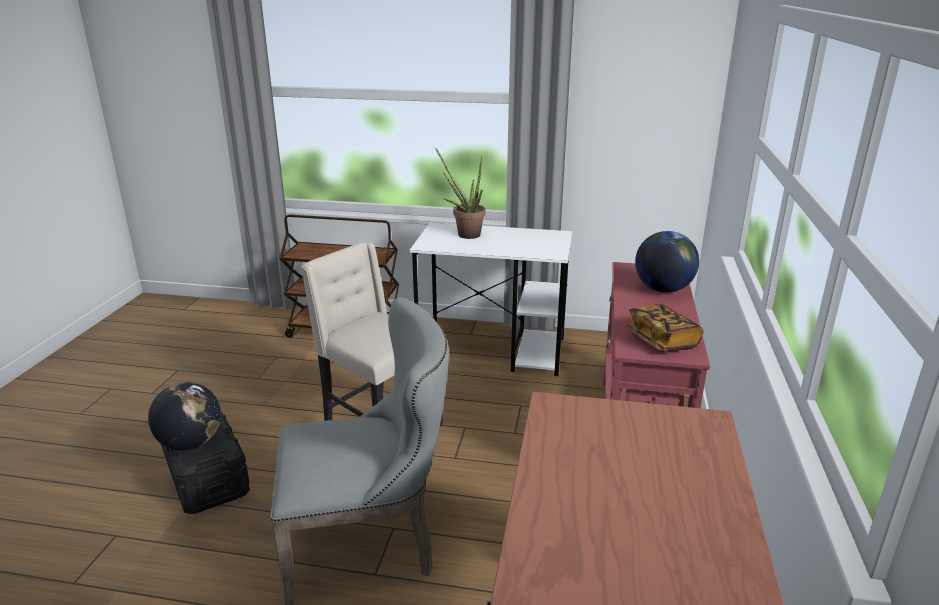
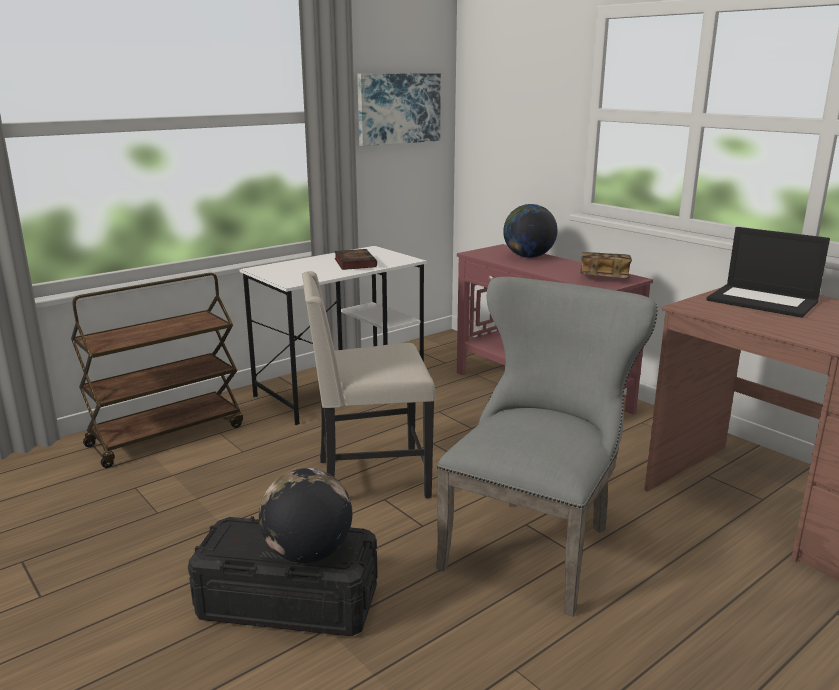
camera: 50 degrees left, 5 degrees down
potted plant [435,148,485,239] -> none
none -> book [334,249,377,270]
none -> picture [357,73,441,146]
none -> laptop [707,227,830,318]

